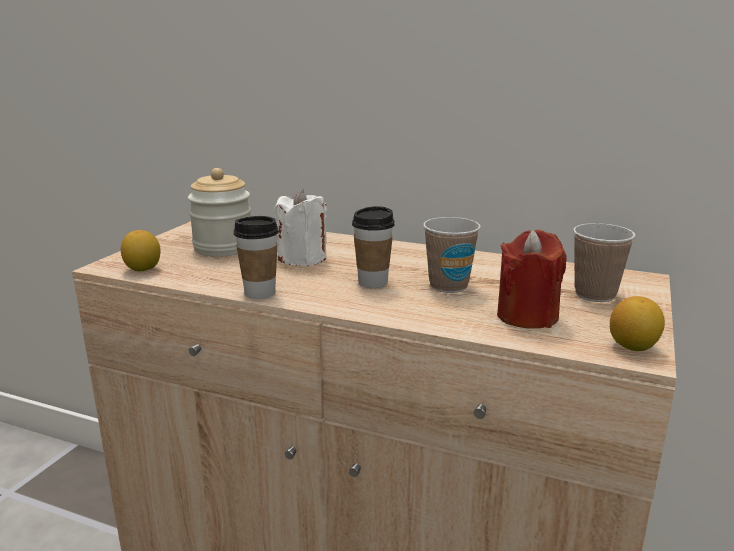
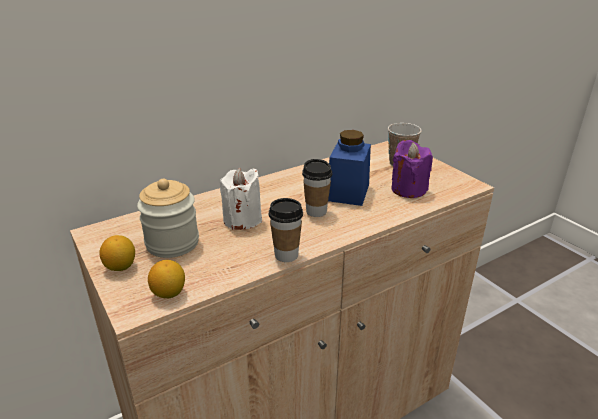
camera: 55 degrees left, 10 degrees up
cup [423,217,481,293] -> blue jar [328,130,371,206]
red candle [497,230,567,329] -> purple candle [391,140,433,198]
lemon [610,296,665,351] -> lemon moved to [99,235,135,271]

